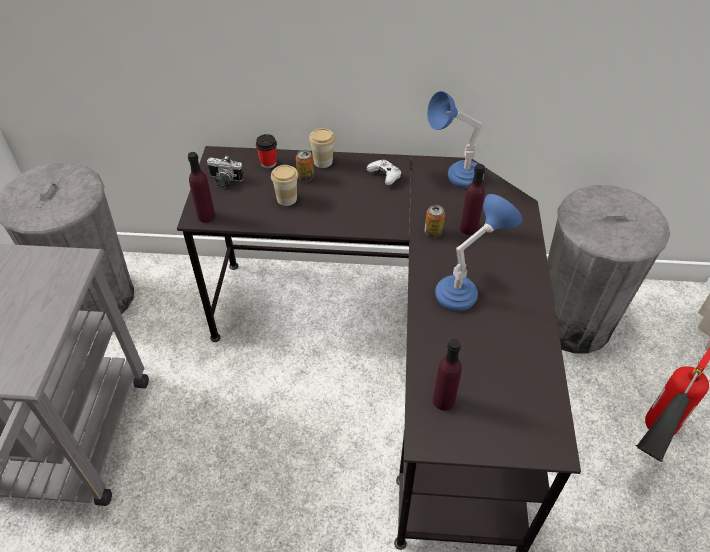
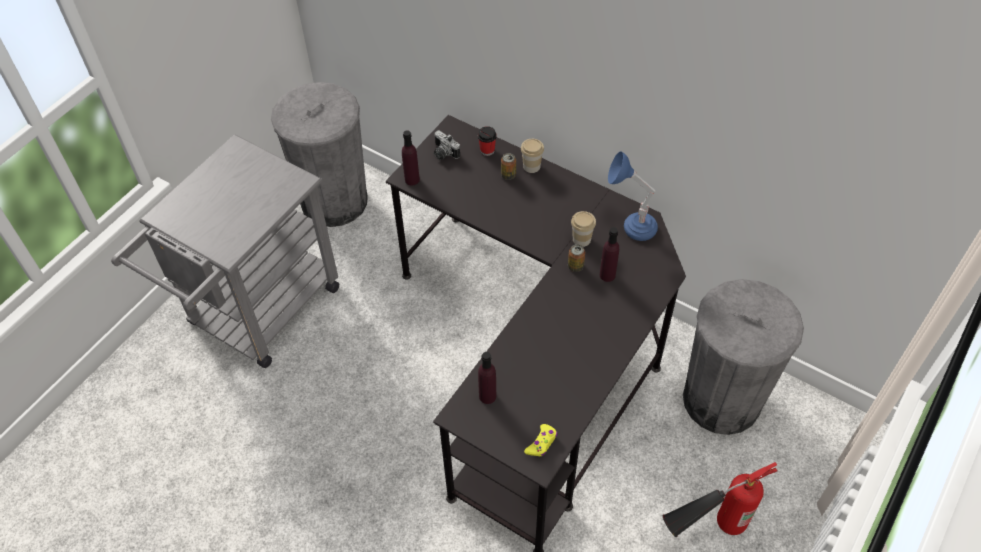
camera: 30 degrees right, 5 degrees up
cup [271,165,298,206] -> cup moved to [571,211,596,247]
white game controller [367,160,402,185] -> none
blue table lamp [435,194,523,311] -> none
none -> yellow game controller [524,424,557,456]

